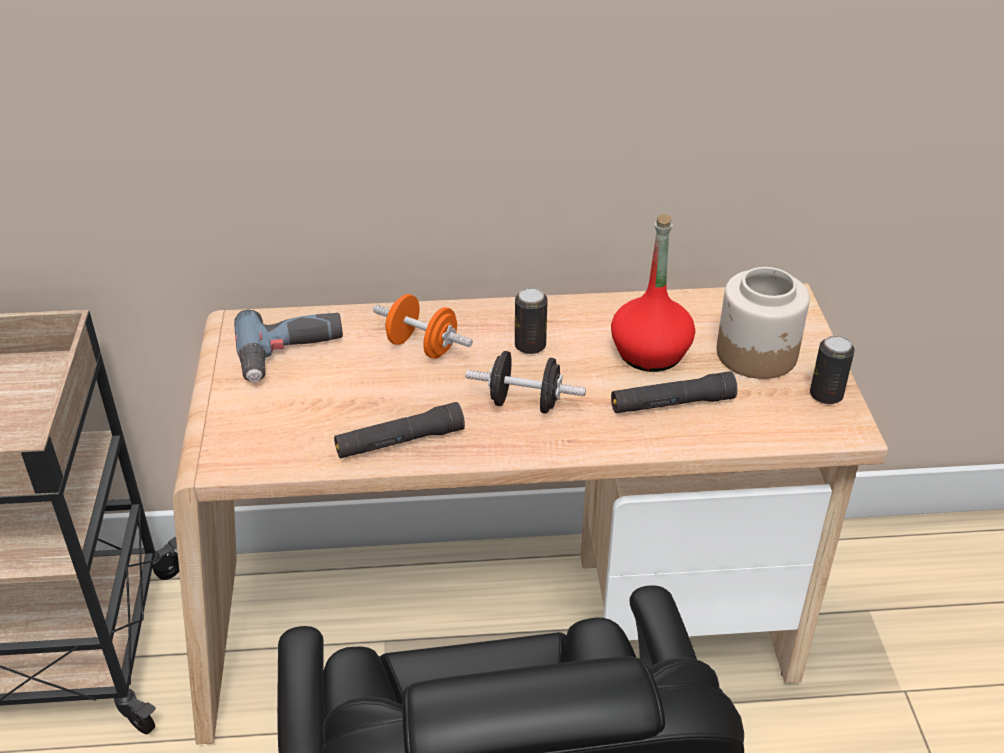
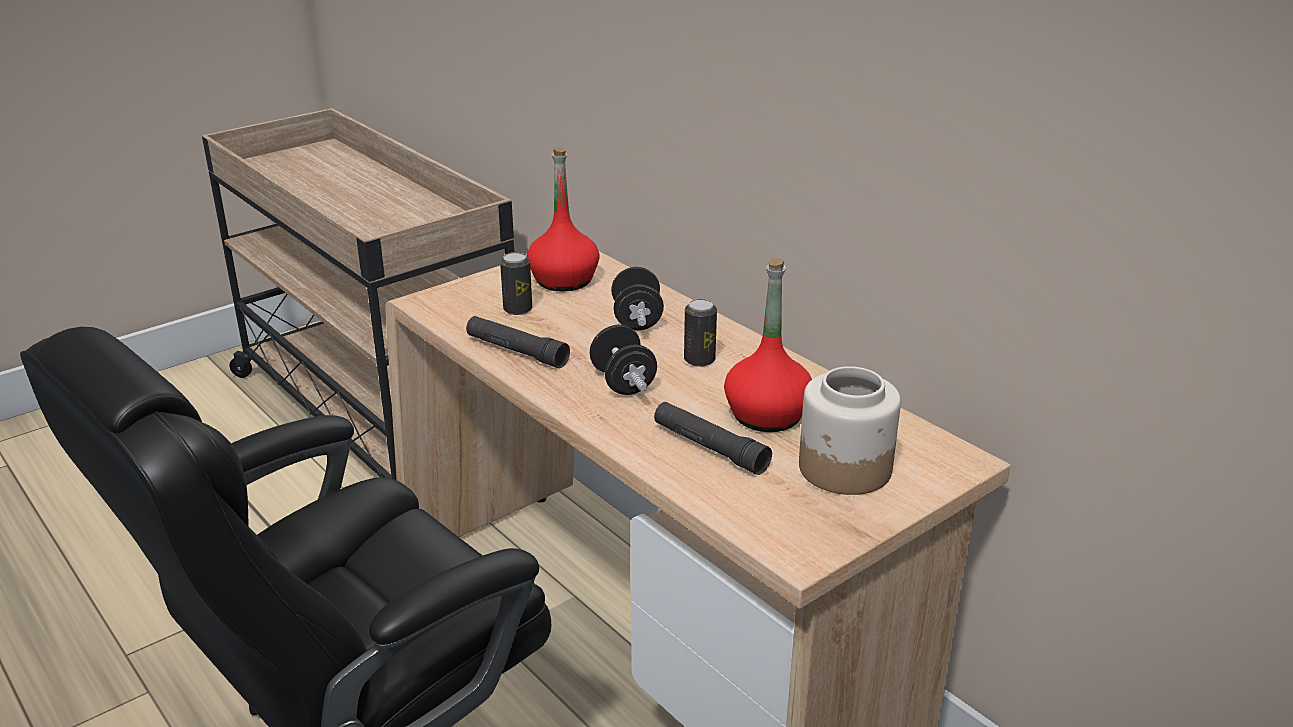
camera: 55 degrees right, 10 degrees down
power drill [234,310,343,382] -> red bottle [527,147,600,292]
orange dumbbell [373,294,473,359] -> black dumbbell [611,267,664,330]
can [810,335,855,404] -> can moved to [500,252,532,315]

